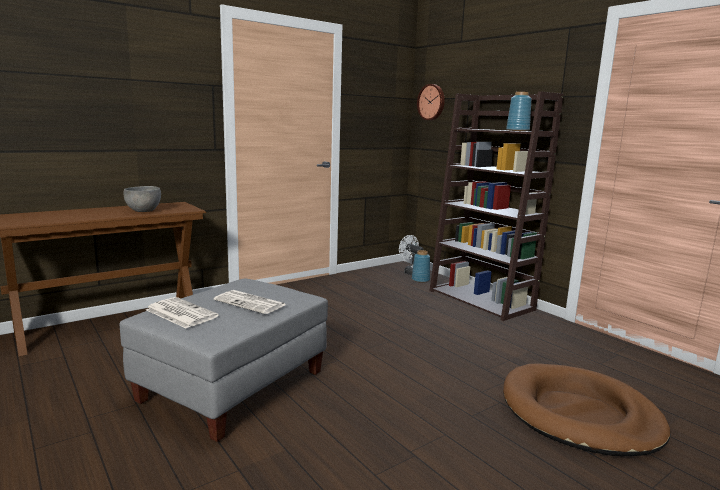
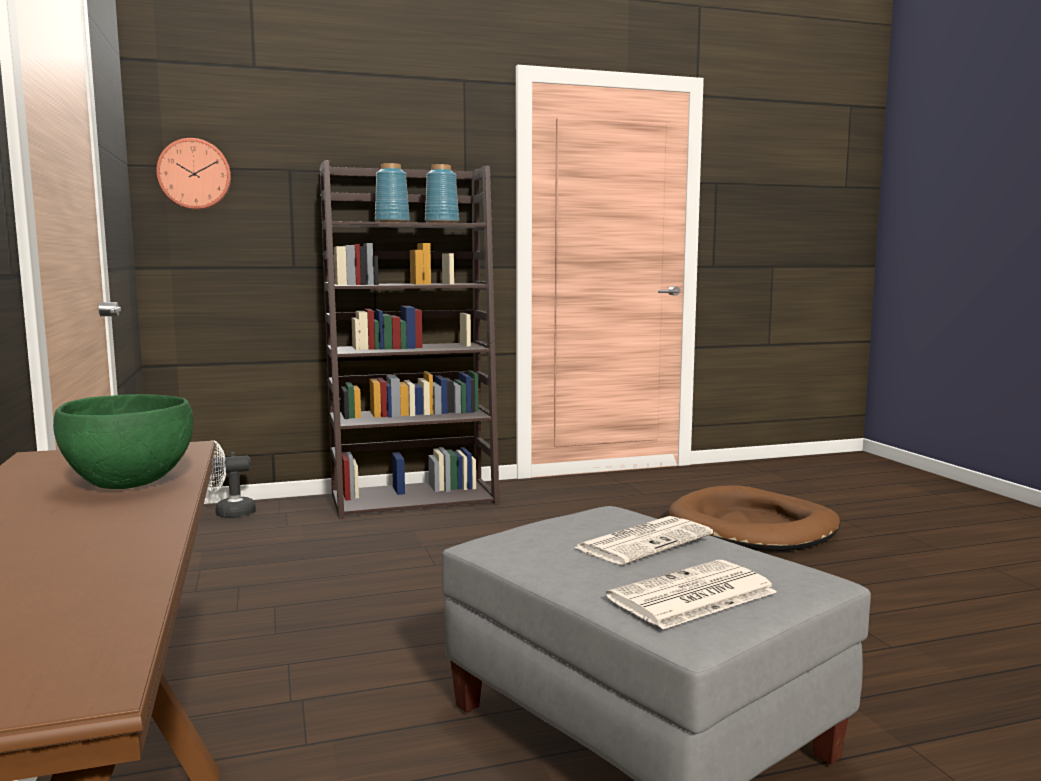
camera: 70 degrees left, 5 degrees down
grey bowl [123,186,161,212] -> green bowl [53,394,193,489]
blue vase [412,250,430,283] -> blue vase moved to [375,163,410,222]

